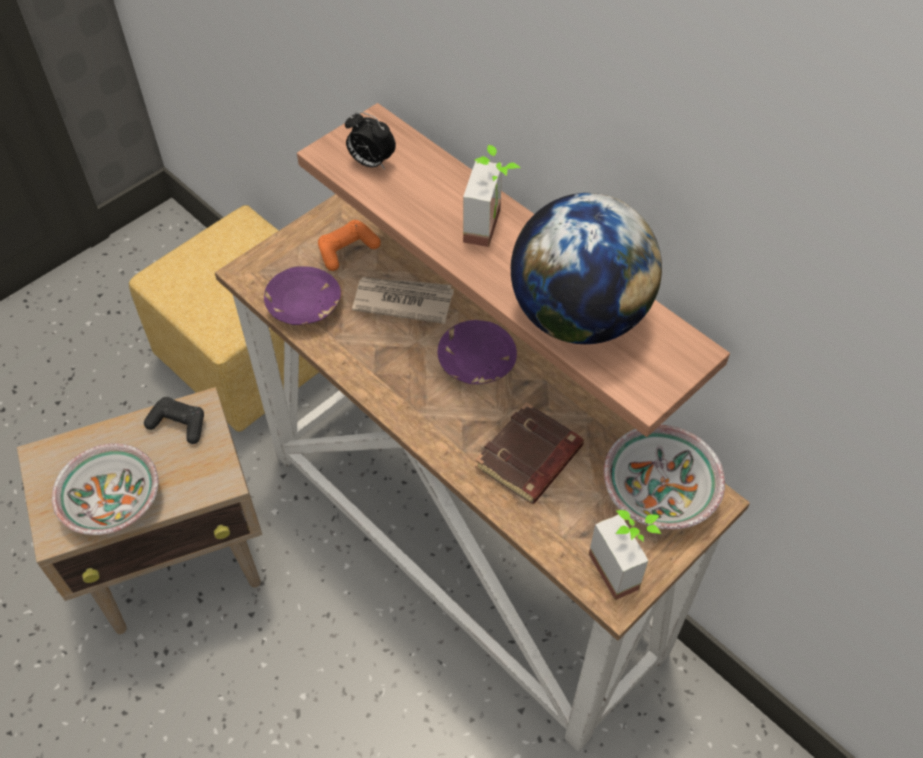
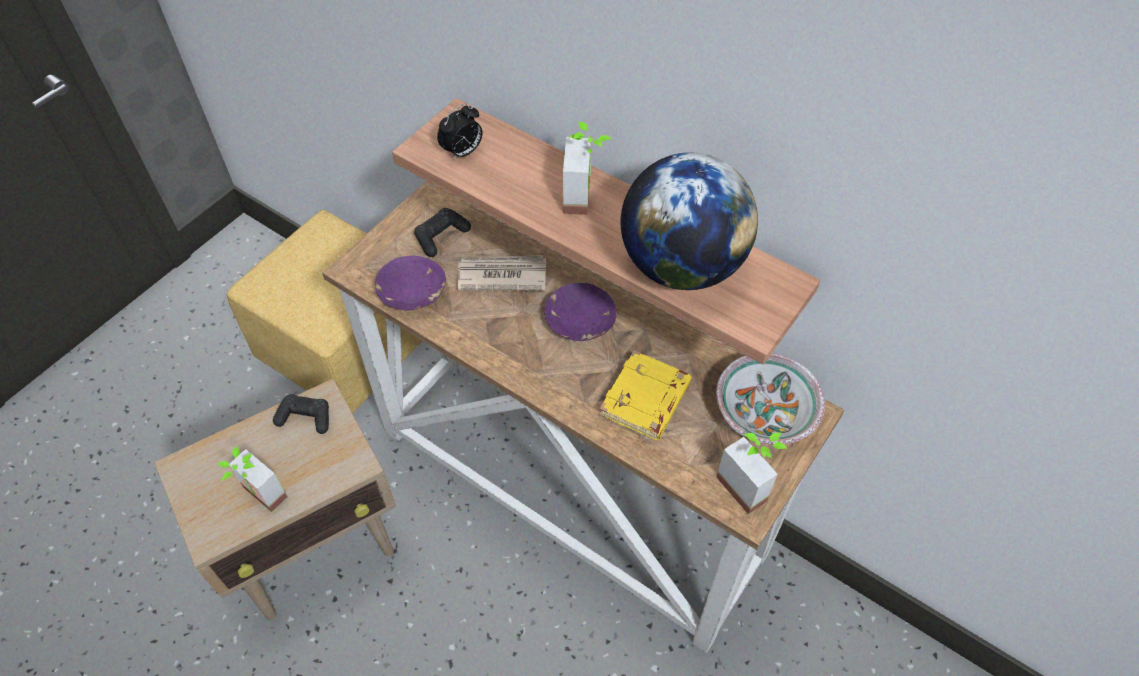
camera: 10 degrees left, 0 degrees up
bowl [52,443,159,535] -> potted plant [217,446,288,512]
orange game controller [318,220,381,271] -> black game controller [414,208,471,257]
alarm clock [345,111,396,170] -> alarm clock turned 60 degrees counterclockwise [437,103,483,160]
brown book [475,402,584,504] -> yellow book [599,351,691,440]

